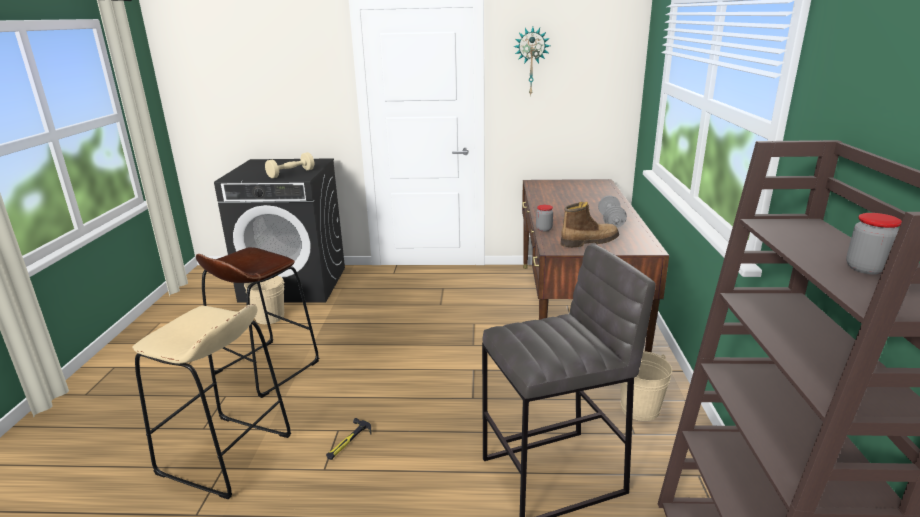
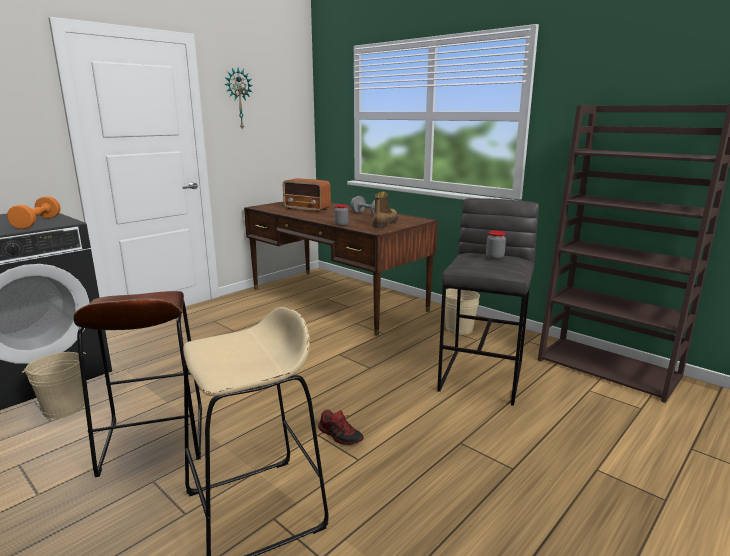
camera: 50 degrees left, 5 degrees down
beige dumbbell [265,152,314,178] -> orange dumbbell [7,196,60,229]
hammer [326,418,372,460] -> shoe [318,409,364,445]
jar [846,213,902,275] -> jar moved to [486,231,506,260]
none -> radio [283,179,331,212]

